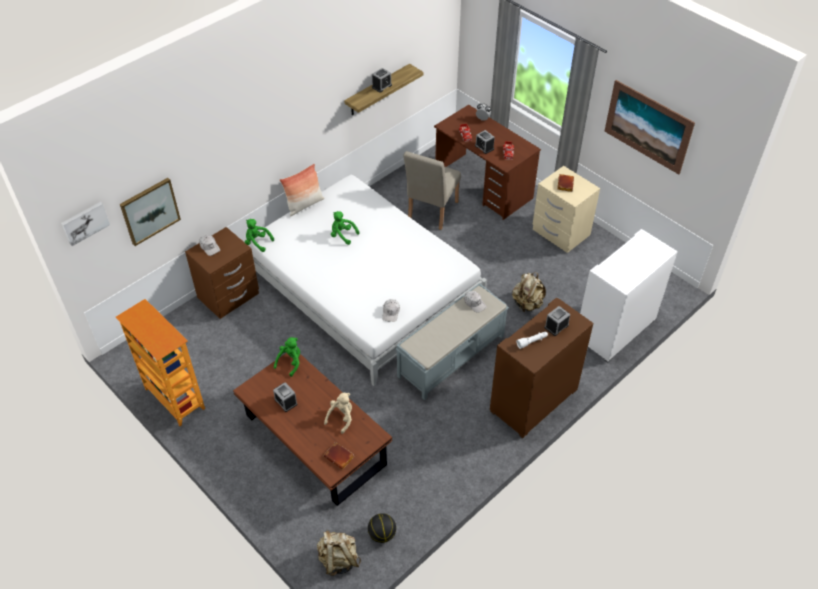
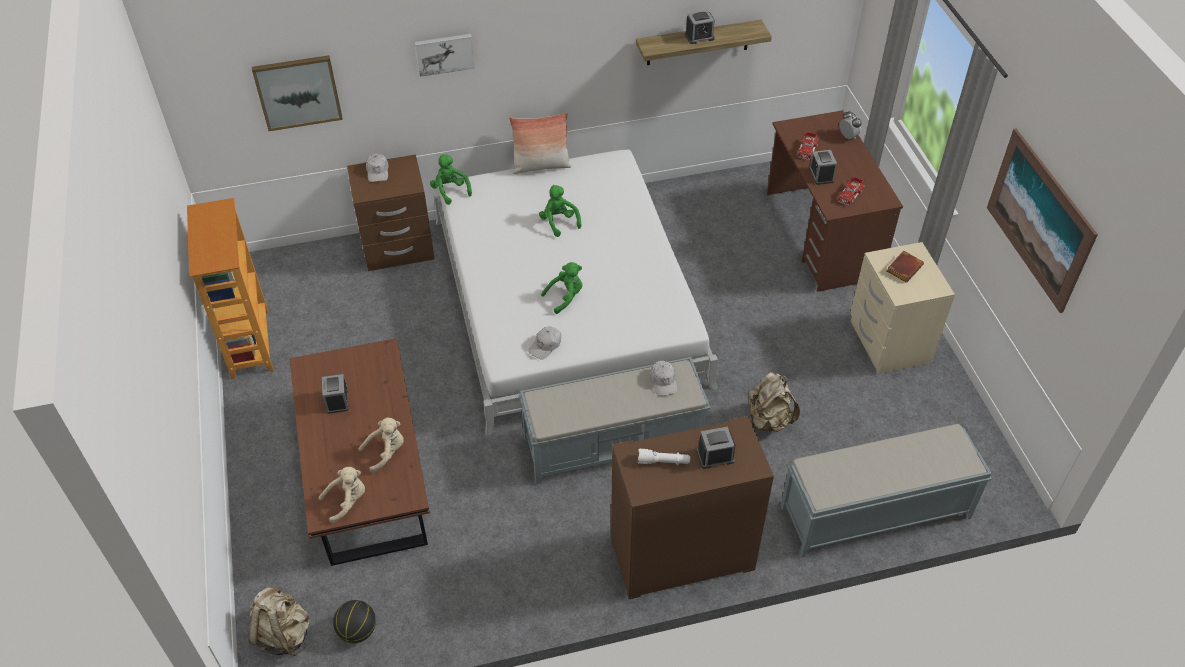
camera: 30 degrees right, 0 degrees up
picture [61,202,110,246] -> picture moved to [415,34,475,77]
green plush toy [274,337,300,377] -> green plush toy moved to [541,262,582,314]
brown book [324,442,354,470] -> beige plush toy [318,467,365,523]
beige chair [403,151,461,230] -> none
white cabinet [580,229,678,363] -> grey bench [781,424,992,558]

